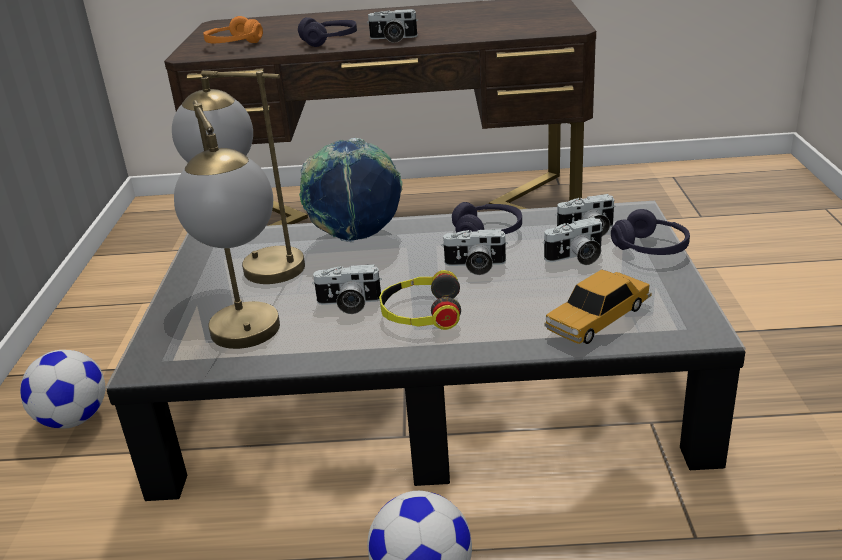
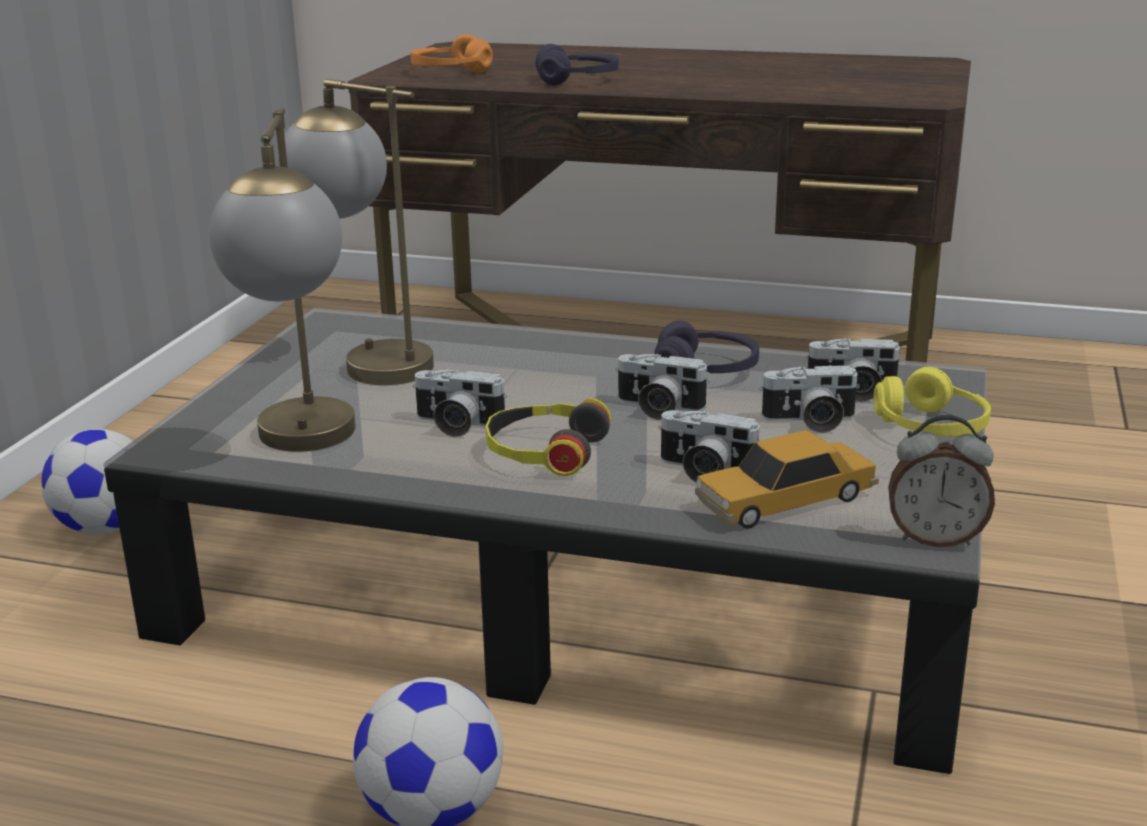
camera: 15 degrees right, 5 degrees down
globe [299,138,403,242] -> none
camera [367,9,418,43] -> camera moved to [658,410,760,483]
purple headphones [611,209,690,255] -> yellow headphones [874,367,991,437]
none -> alarm clock [888,415,995,547]

